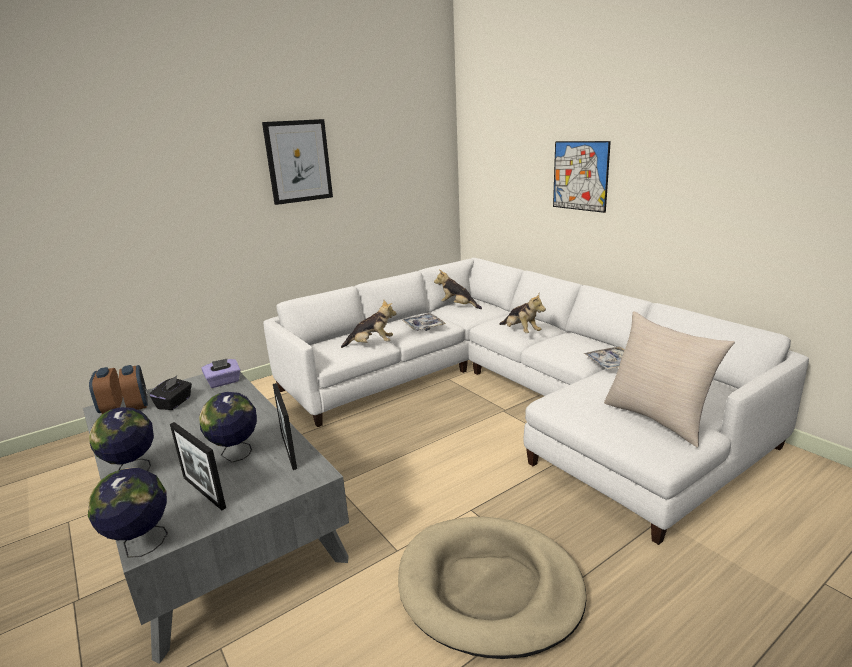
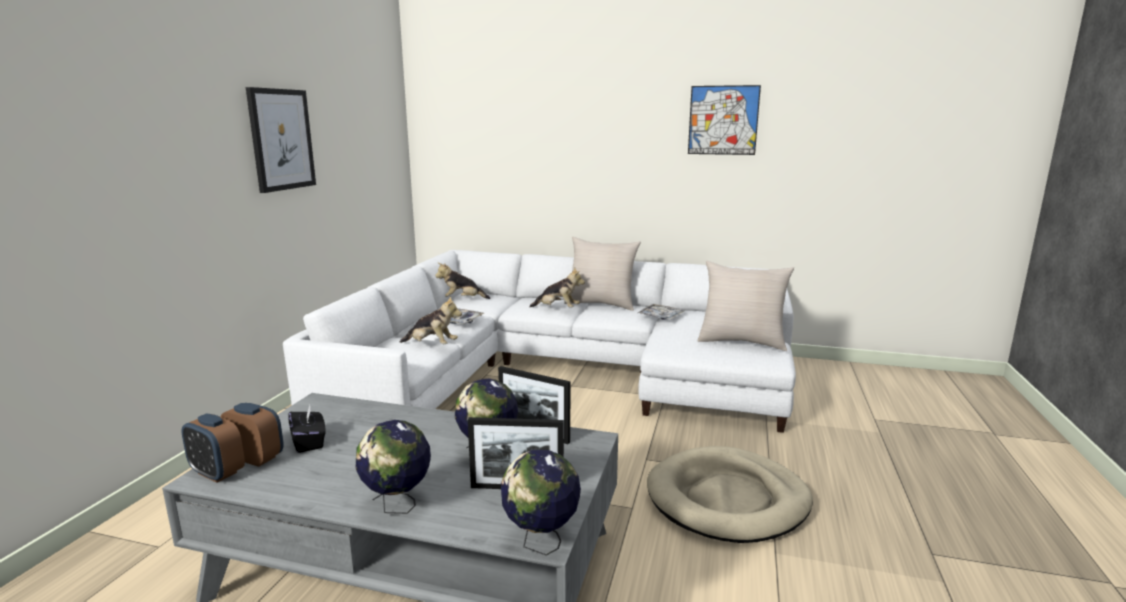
camera: 40 degrees left, 5 degrees down
purple tissue box [201,359,240,388] -> none
plush toy [341,300,397,348] -> plush toy turned 60 degrees clockwise [400,296,462,344]
picture [553,141,611,213] -> picture moved to [688,85,761,155]
none -> beige pillow [564,237,641,311]

